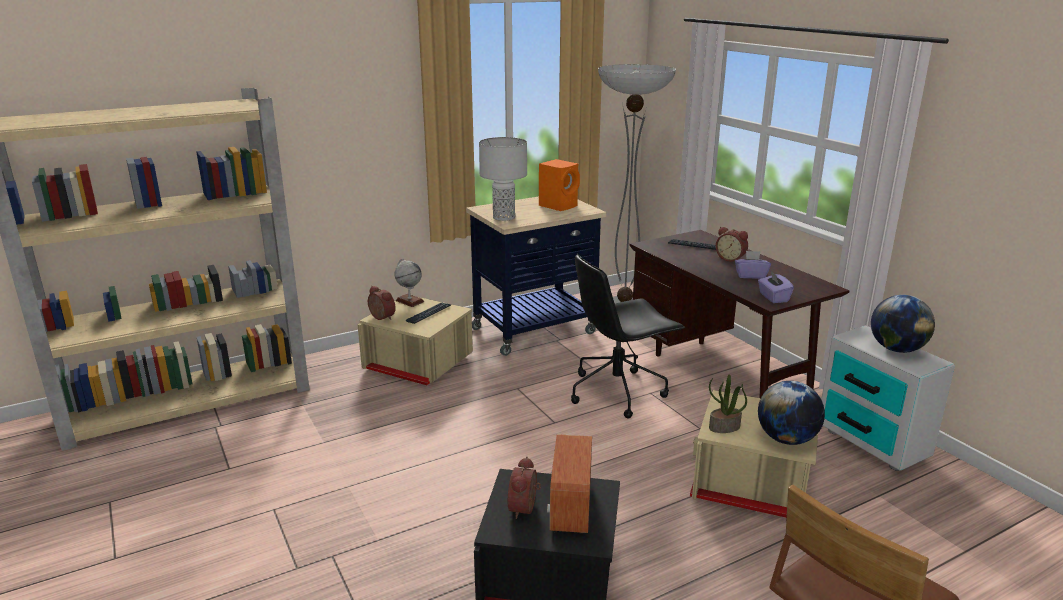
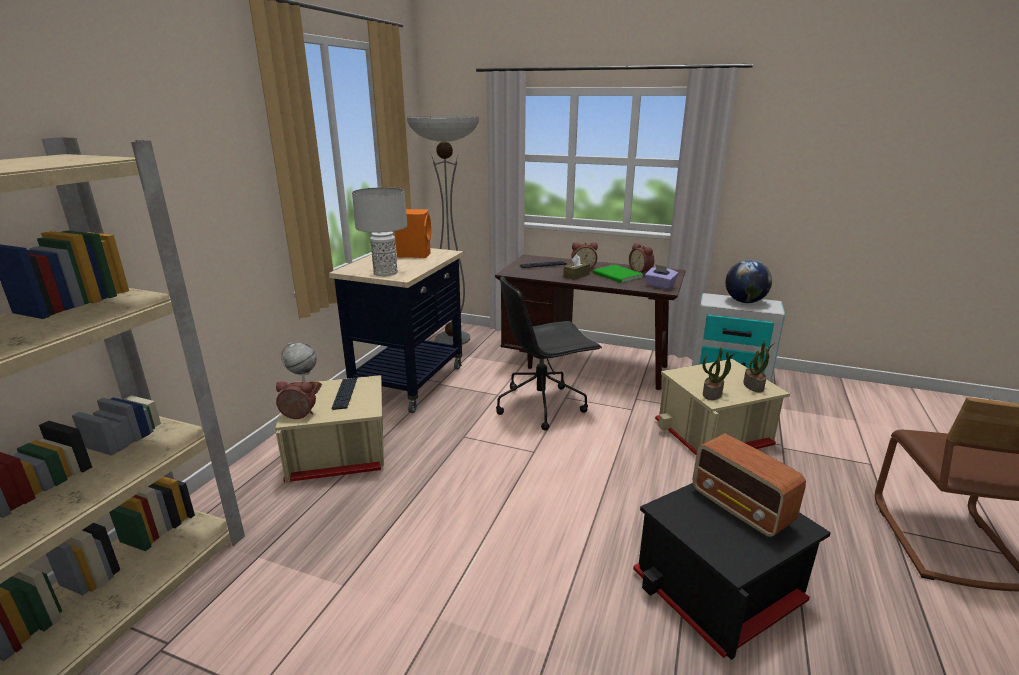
camera: 40 degrees left, 0 degrees up
alarm clock [508,457,541,519] -> alarm clock moved to [629,243,654,274]
black office chair [571,254,685,418] -> black office chair turned 45 degrees clockwise [496,275,602,431]
purple tissue box [735,251,771,279] -> green book [593,265,643,283]
globe [758,381,825,445] -> potted plant [743,341,775,393]
none -> brown tissue box [563,254,590,280]

